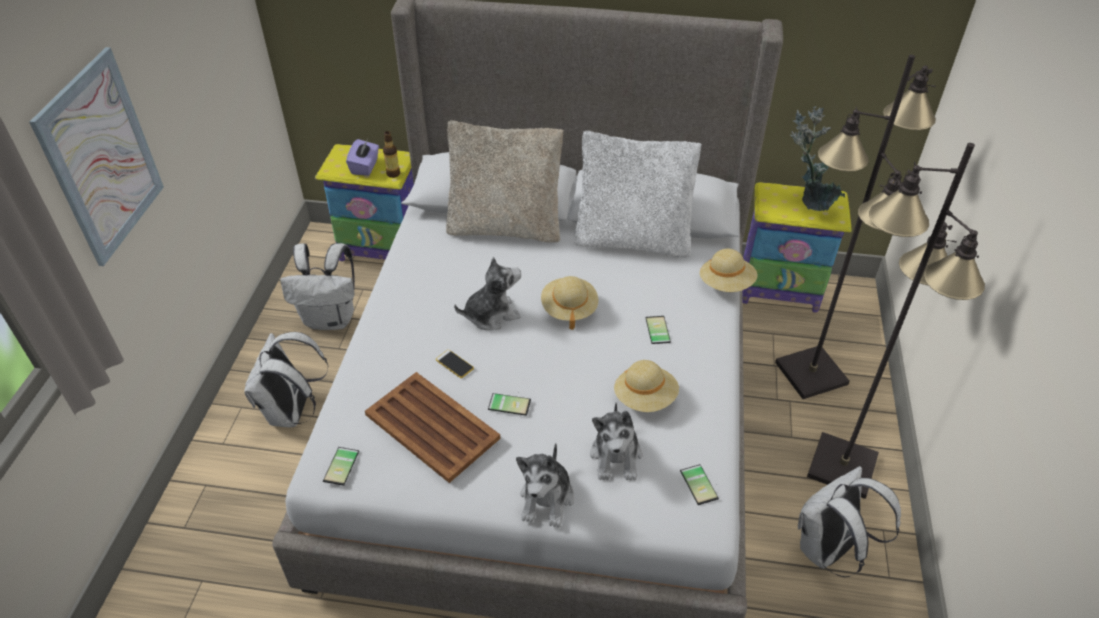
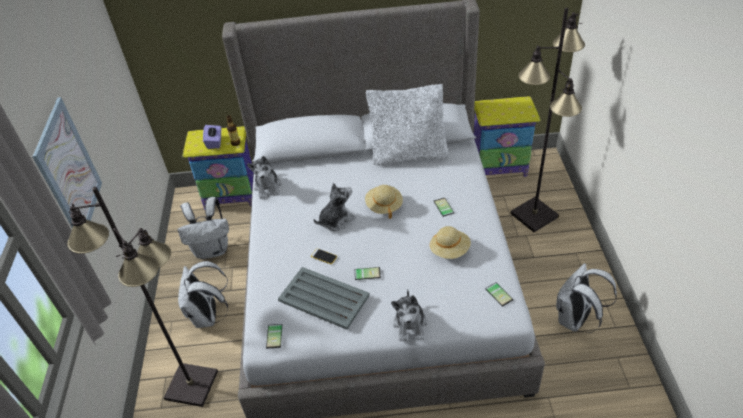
camera: 10 degrees left, 0 degrees up
brown tray [365,372,501,483] -> grey tray [278,267,370,330]
beige pillow [446,120,564,243] -> none
plush toy [590,402,642,481] -> plush toy moved to [247,156,282,199]
beige hat [700,248,757,292] -> none
potted plant [790,106,845,211] -> none
black floor lamp [807,143,985,499] -> black floor lamp moved to [68,187,218,407]

